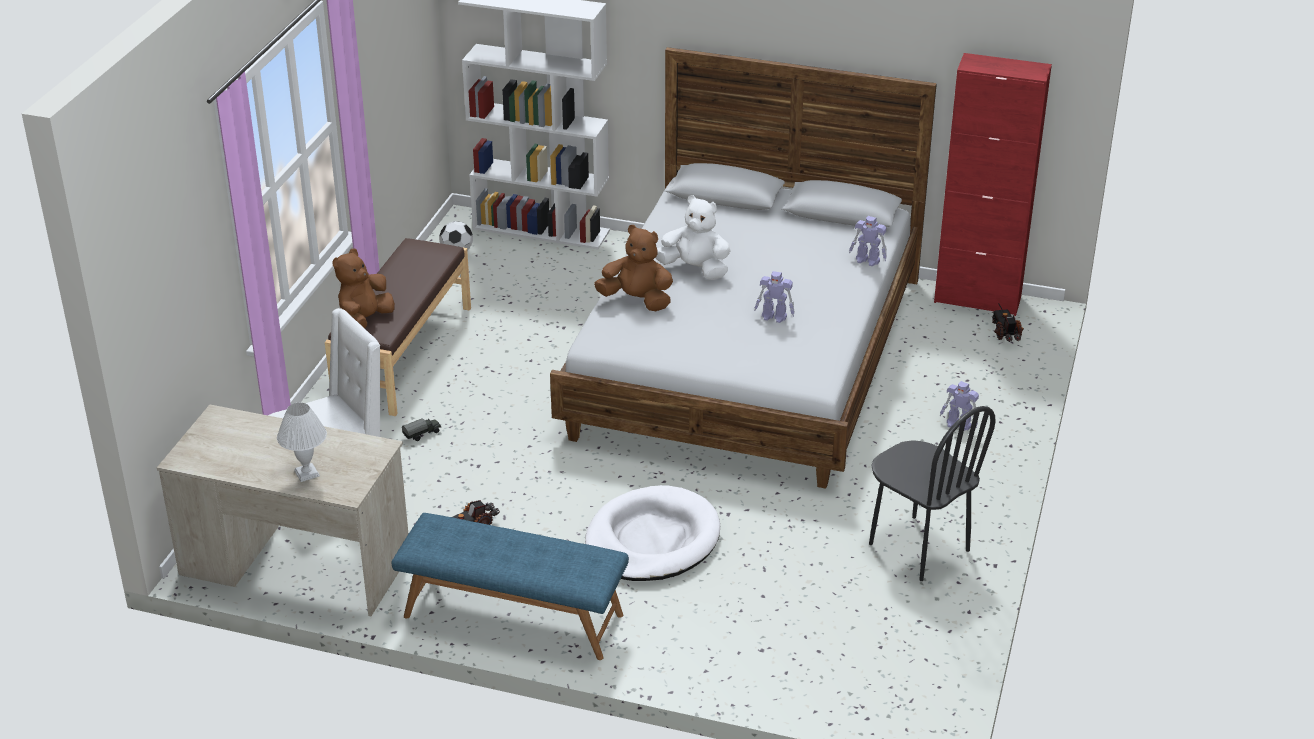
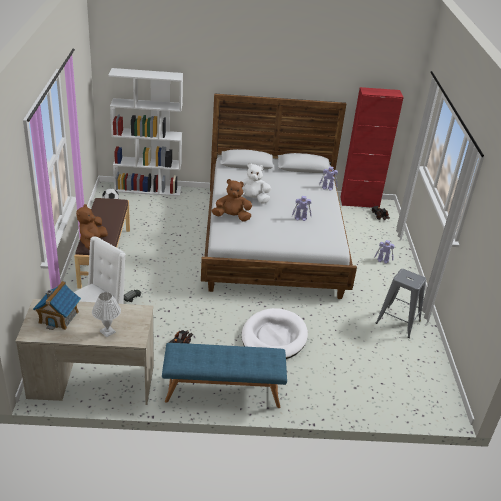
camera: 20 degrees left, 0 degrees up
black chair [869,406,996,581] -> grey stool [376,269,426,338]
none -> toy house [33,281,81,330]

